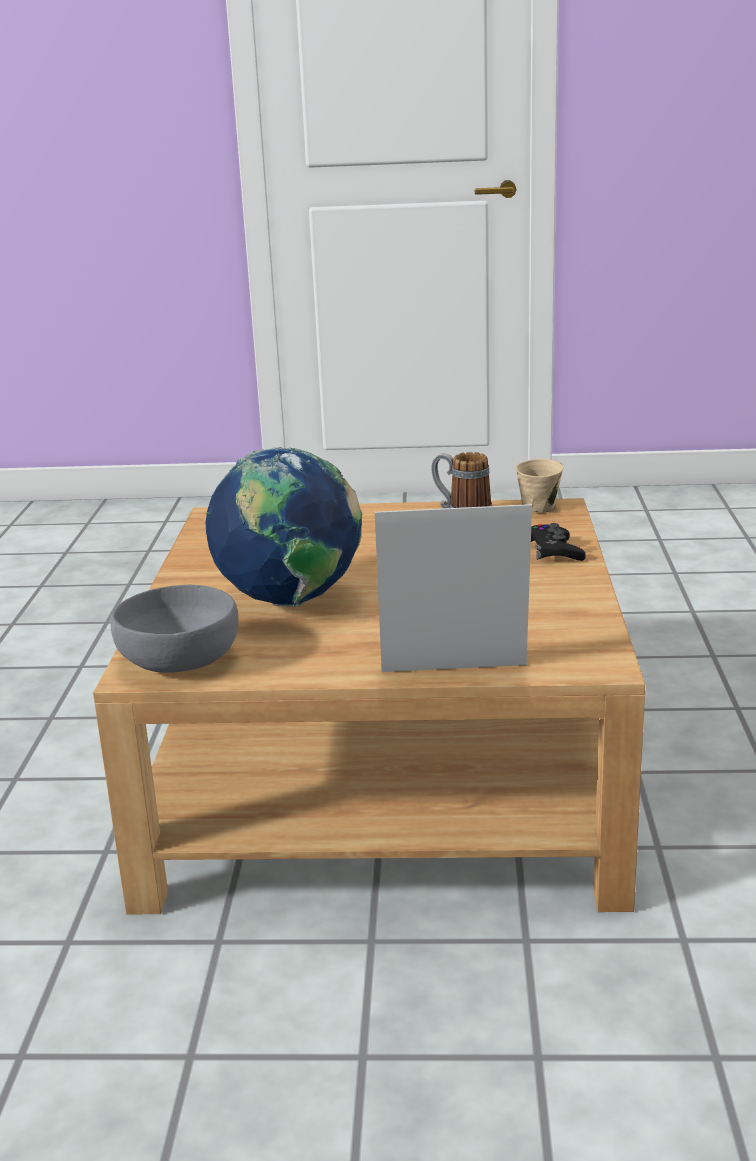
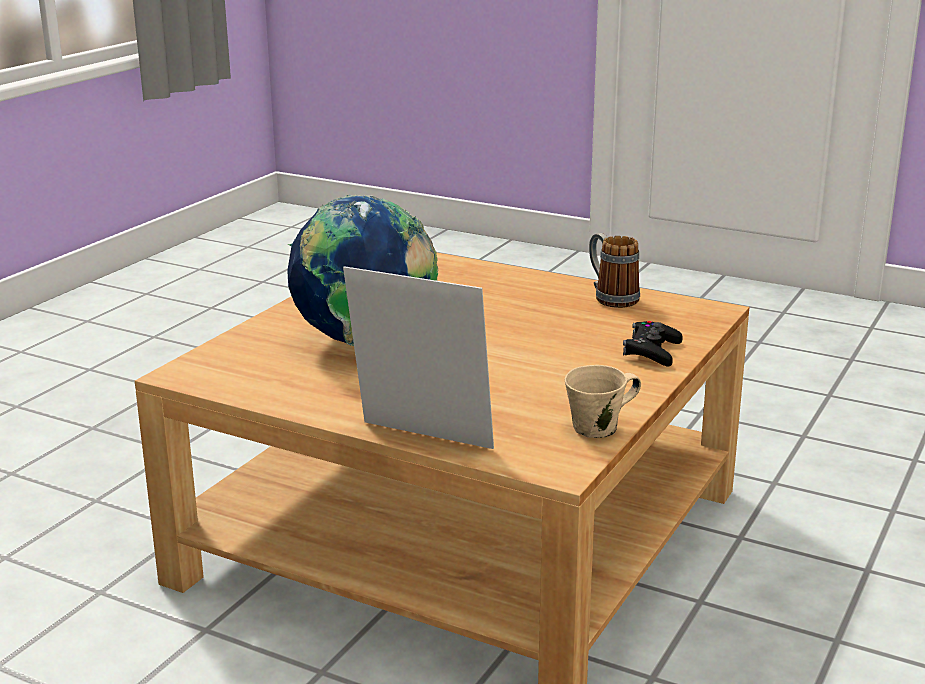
camera: 25 degrees right, 0 degrees up
grey bowl [111,585,239,673] -> none
beige mug [516,459,563,513] -> beige mug moved to [565,365,641,438]

